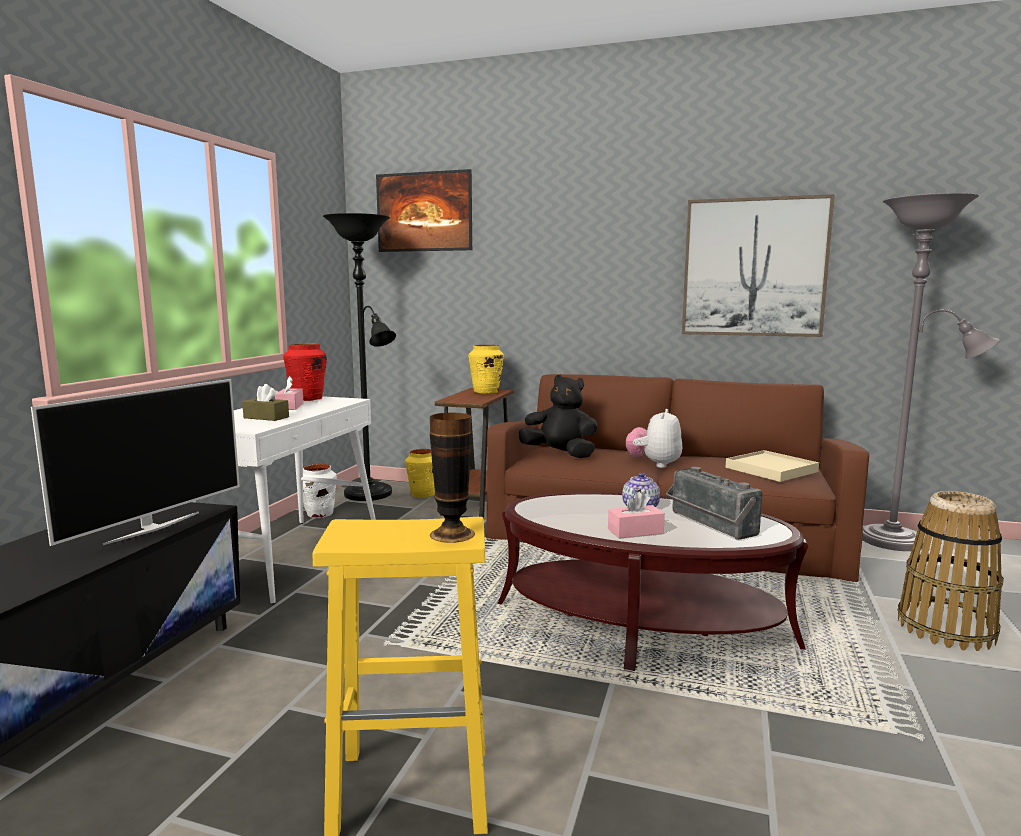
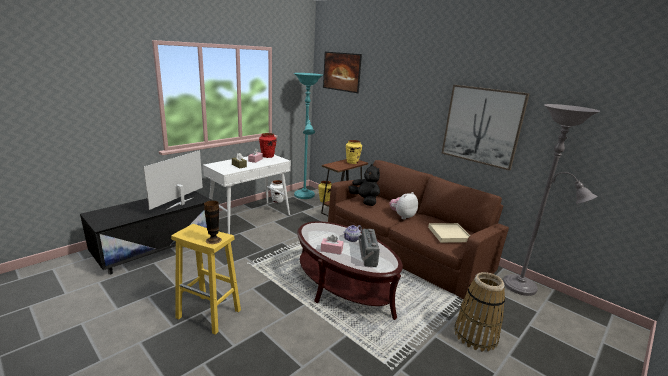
camera: 25 degrees right, 10 degrees up
television [31,379,240,546] -> television turned 150 degrees clockwise [143,150,203,210]
black floor lamp [323,213,396,501] -> turquoise floor lamp [294,73,323,199]

